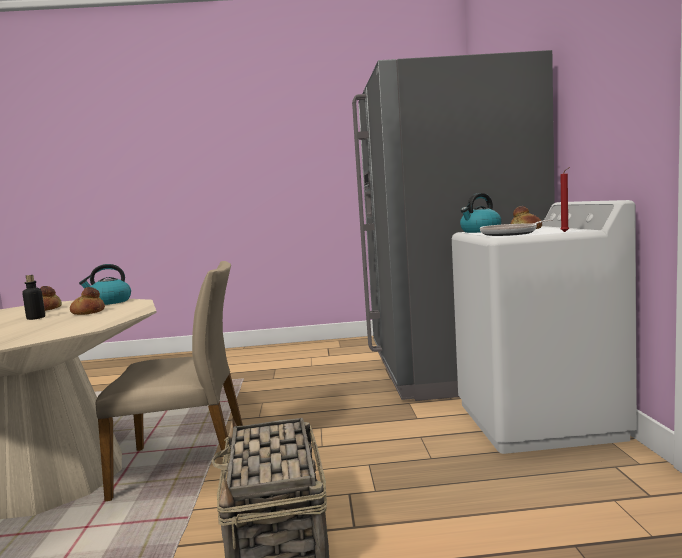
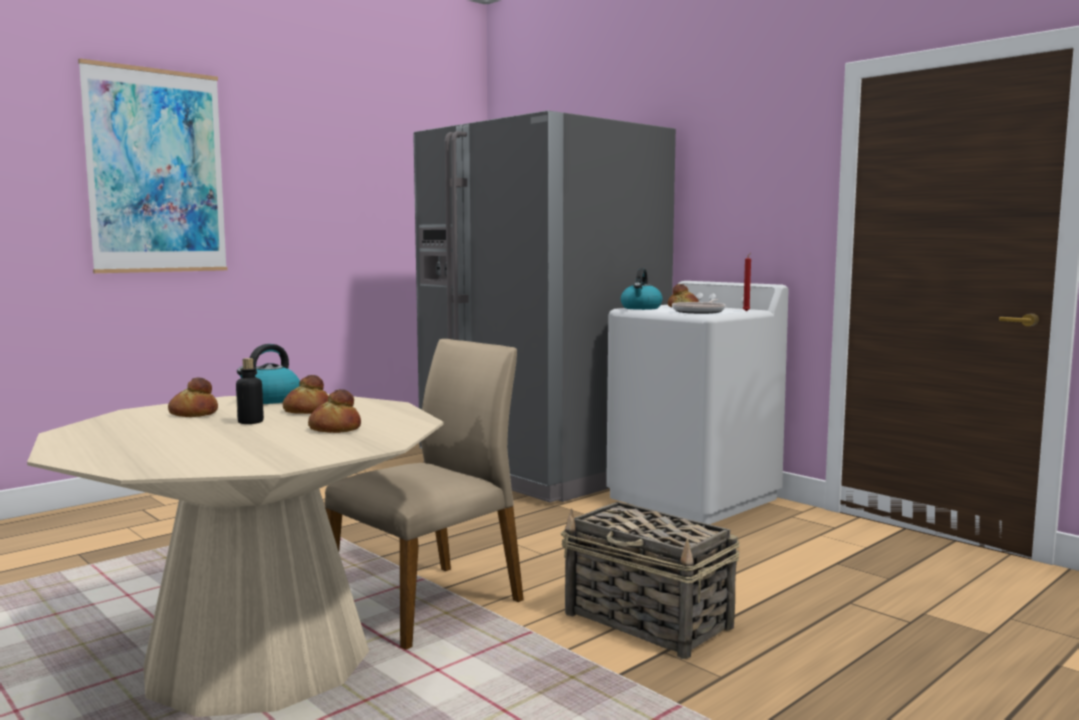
camera: 40 degrees left, 0 degrees up
none -> picture [78,58,227,273]
none -> bread [308,389,361,433]

